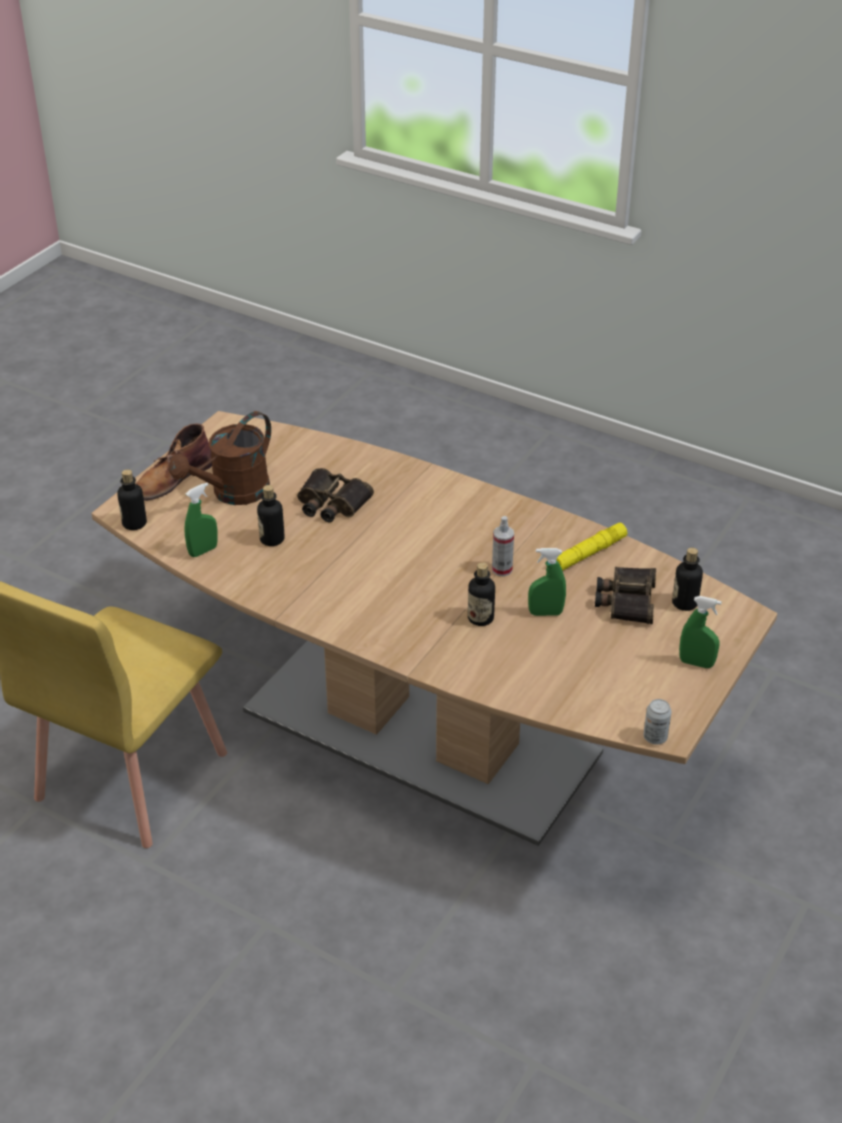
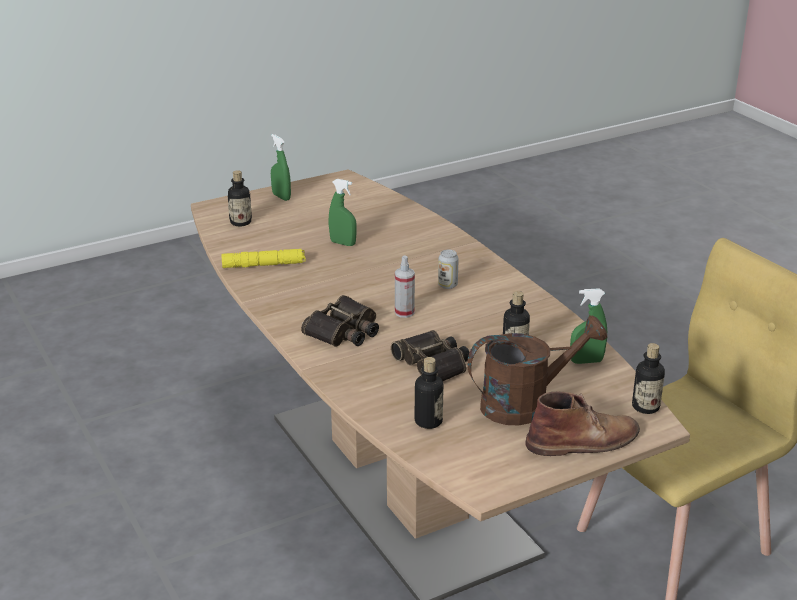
camera: 150 degrees left, 10 degrees down
bottle [468,562,495,626] -> bottle moved to [415,357,444,429]
spray bottle [492,516,514,577] -> spray bottle moved to [395,255,415,318]
binoculars [595,567,656,624] -> binoculars moved to [301,295,379,347]
can [643,699,672,745] -> can moved to [438,249,459,289]

